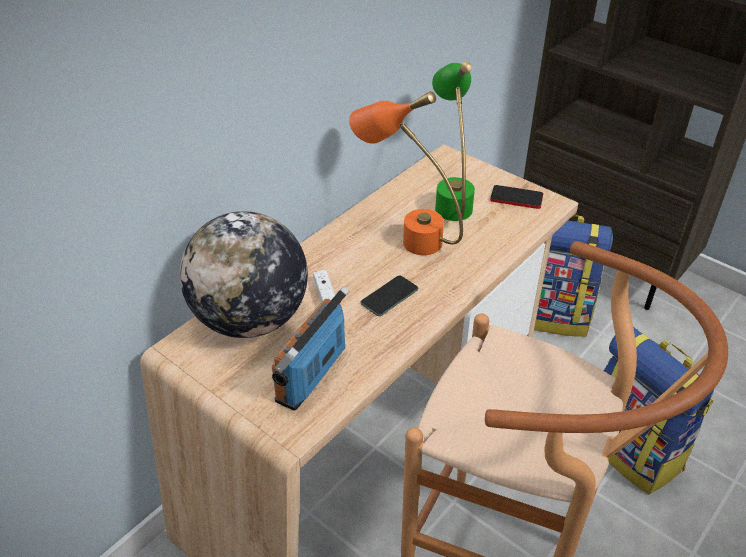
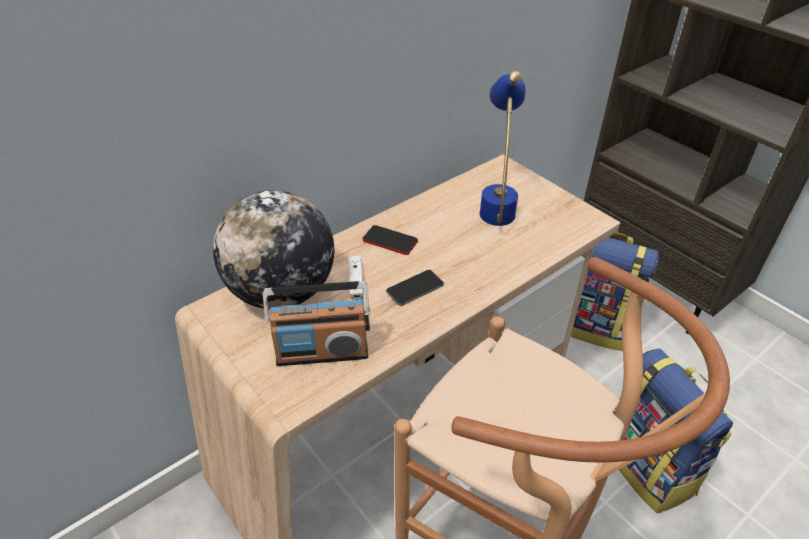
camera: 10 degrees right, 0 degrees up
radio [272,286,349,411] -> radio turned 135 degrees counterclockwise [263,281,370,366]
orange table lamp [349,91,463,255] -> none
green table lamp [432,62,475,221] -> blue table lamp [480,71,526,226]
phone [490,185,543,209] -> phone moved to [363,225,418,255]

